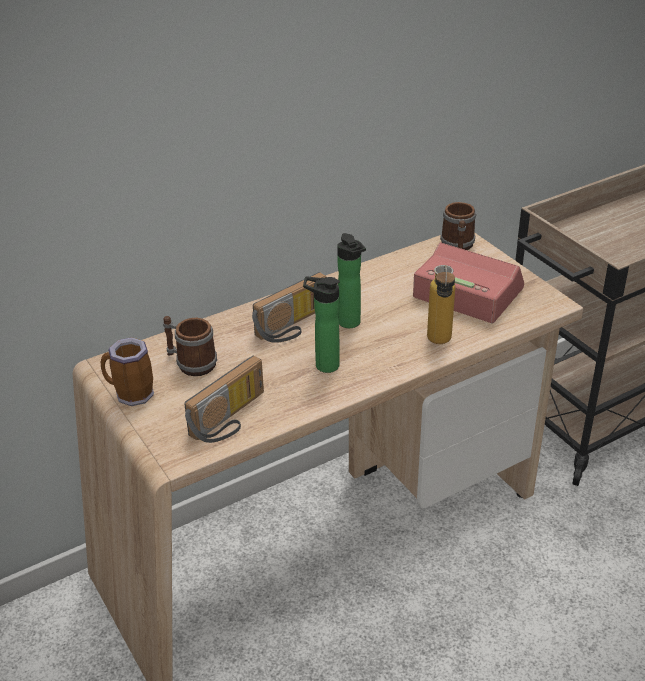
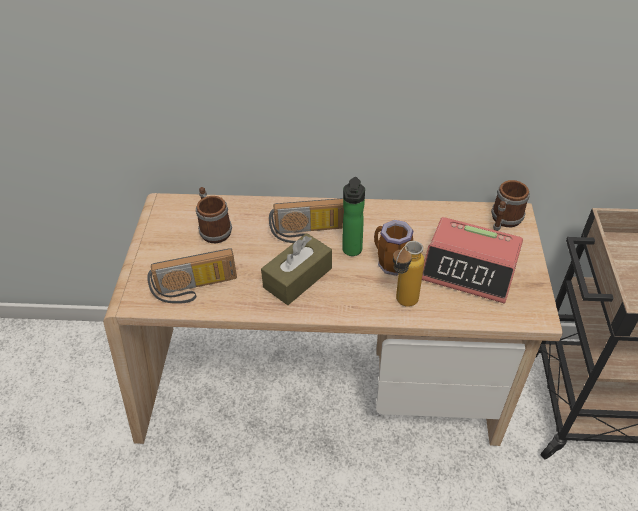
camera: 35 degrees right, 10 degrees up
mug [101,337,154,406] -> mug moved to [374,220,413,276]
bottle [303,276,340,373] -> brown tissue box [261,233,332,305]
alarm clock [413,243,524,323] -> alarm clock turned 135 degrees clockwise [422,217,523,304]

